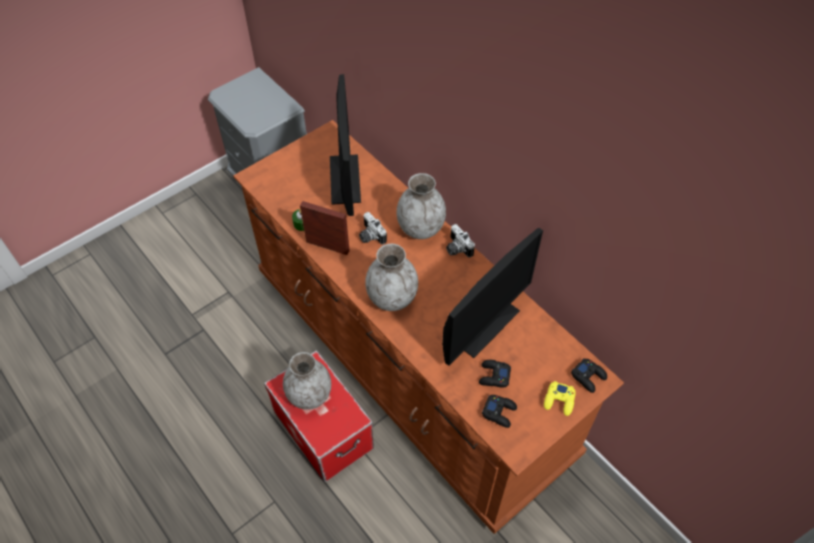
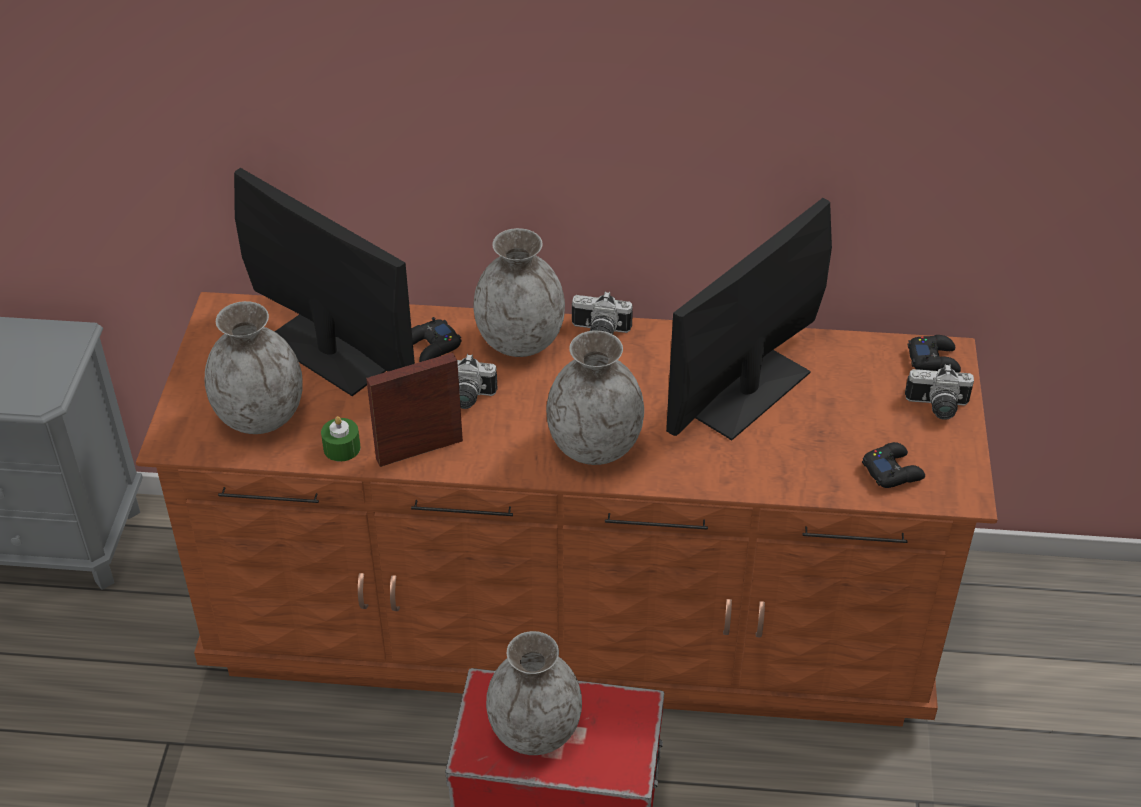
camera: 45 degrees left, 10 degrees down
monitor [442,228,543,366] -> monitor turned 135 degrees counterclockwise [666,198,832,440]
black game controller [479,360,511,388] -> black game controller moved to [412,317,462,362]
yellow game controller [544,381,576,416] -> camera [905,364,974,420]
none -> grey vase [205,301,303,434]

